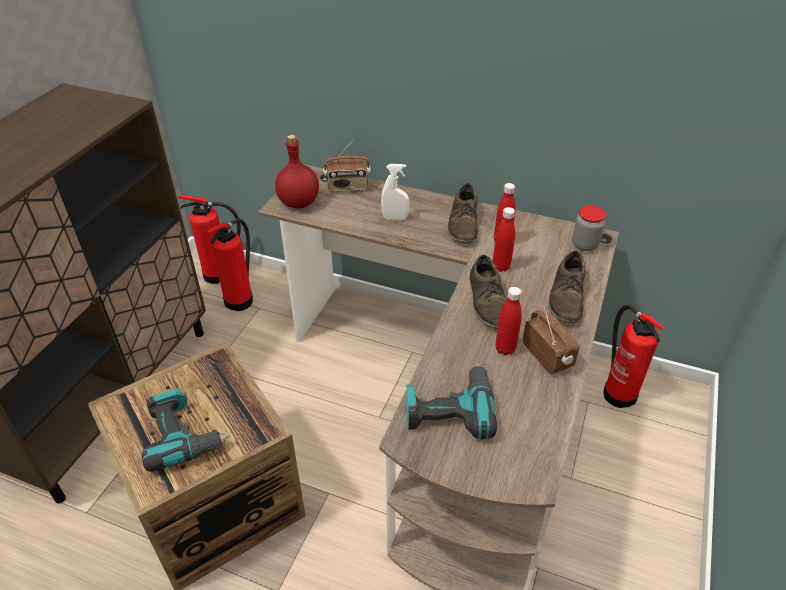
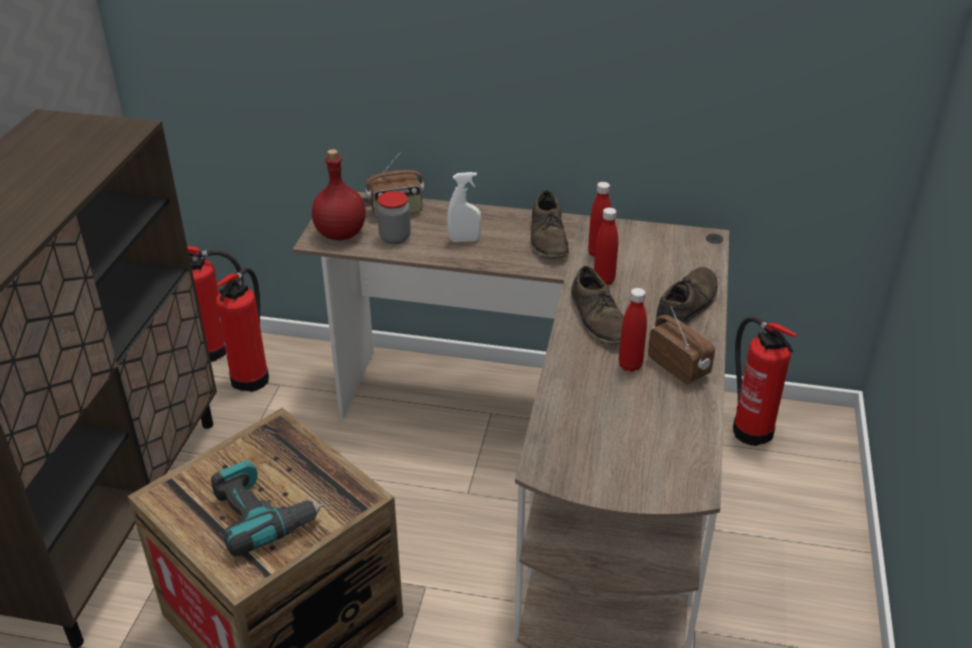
camera: 10 degrees left, 5 degrees down
power drill [406,363,497,440] -> none
brown shoe [548,251,585,323] -> brown shoe turned 150 degrees counterclockwise [656,267,718,324]
jar [572,206,606,251] -> jar moved to [377,191,411,244]

